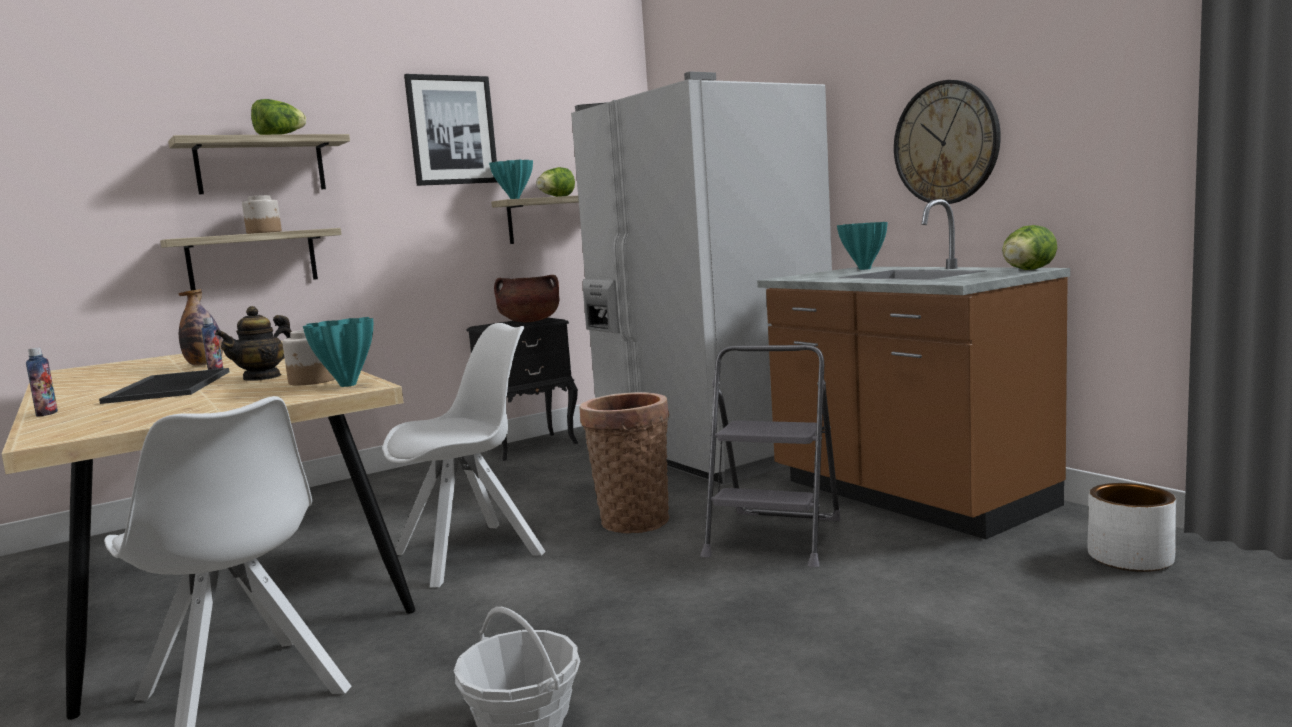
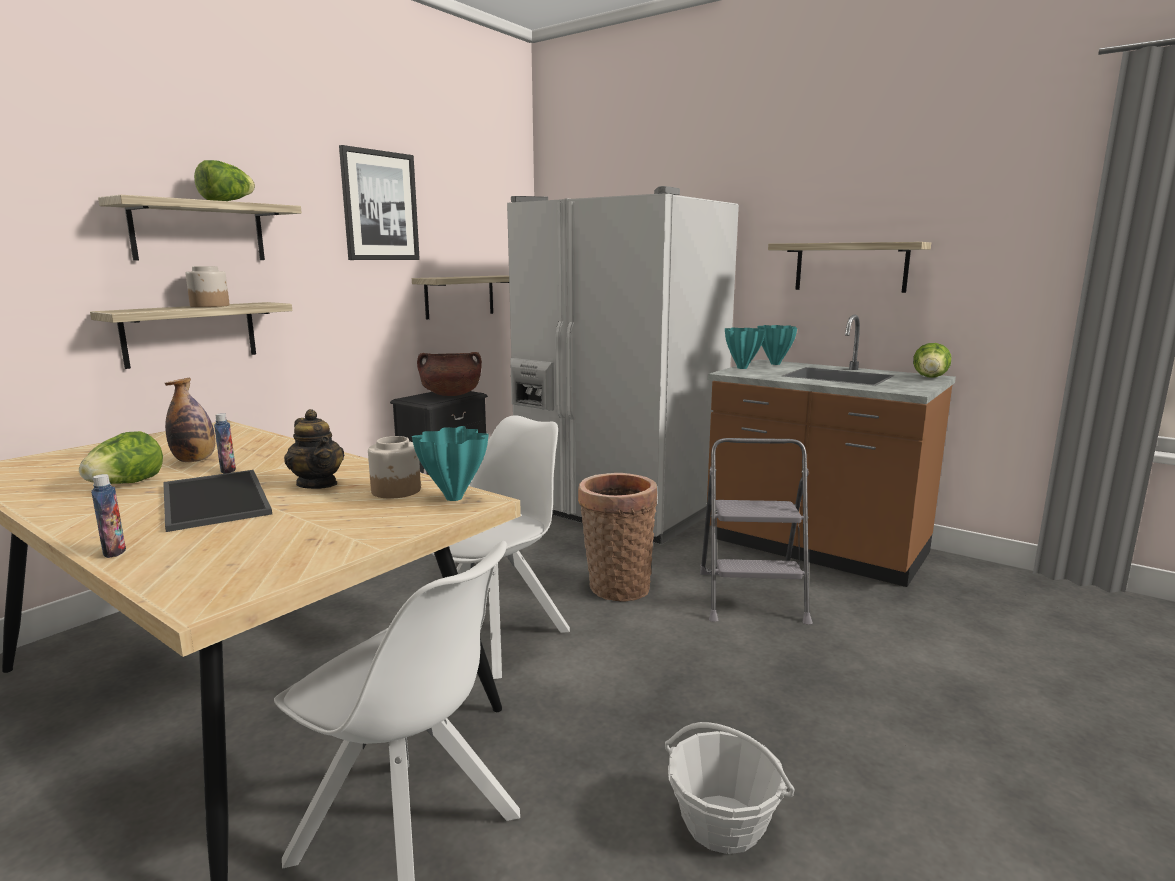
camera: 20 degrees left, 5 degrees up
teapot [215,306,292,381] -> teapot turned 60 degrees counterclockwise [284,409,344,489]
turquoise vase [489,160,533,199] -> turquoise vase moved to [725,328,765,369]
lettuce [536,167,575,197] -> lettuce moved to [79,431,163,484]
wall clock [894,80,1001,205] -> shelf [768,242,931,293]
white planter [1087,483,1176,572] -> none

